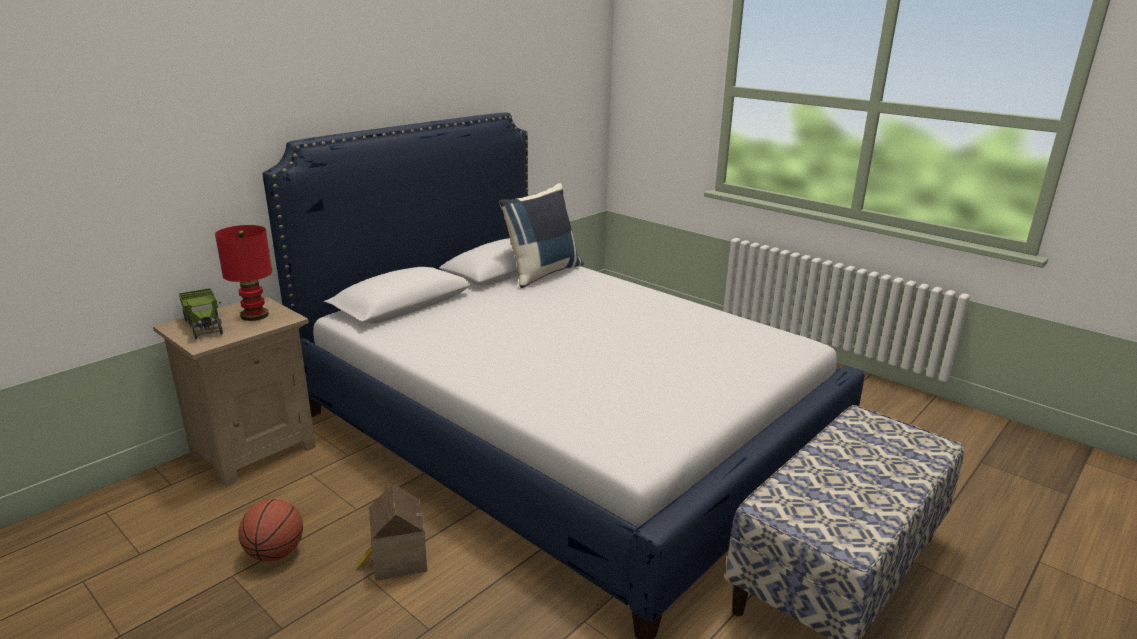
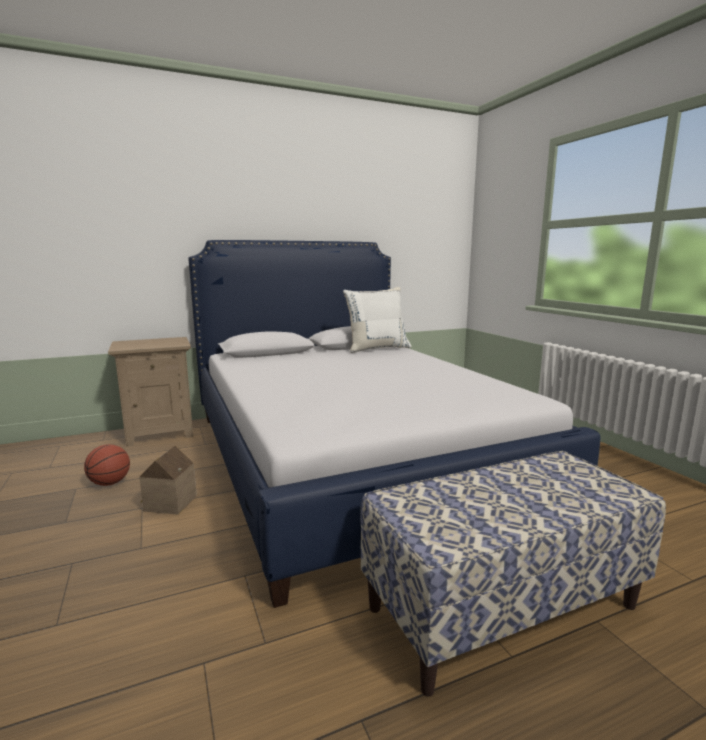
camera: 25 degrees right, 10 degrees down
toy truck [179,288,223,339] -> none
red table lamp [215,225,272,321] -> none
blue pillow [499,183,584,288] -> white pillow [343,287,412,353]

